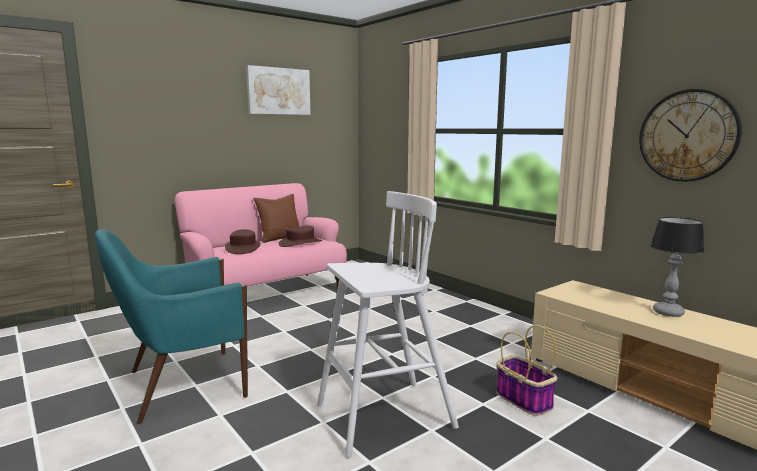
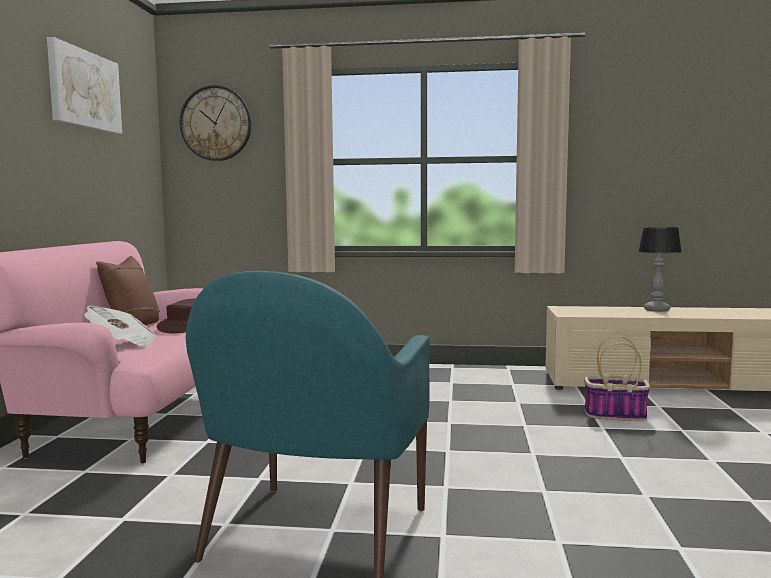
camera: 45 degrees left, 5 degrees down
brown hat [225,229,261,254] -> newspaper [84,306,157,347]
white stool [317,191,459,458] -> none
wall clock [639,89,742,182] -> wall clock moved to [180,85,252,161]

